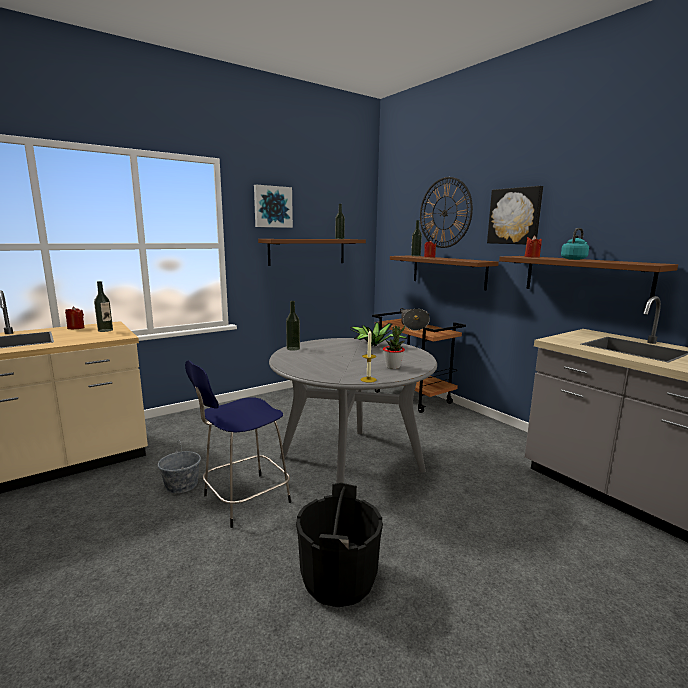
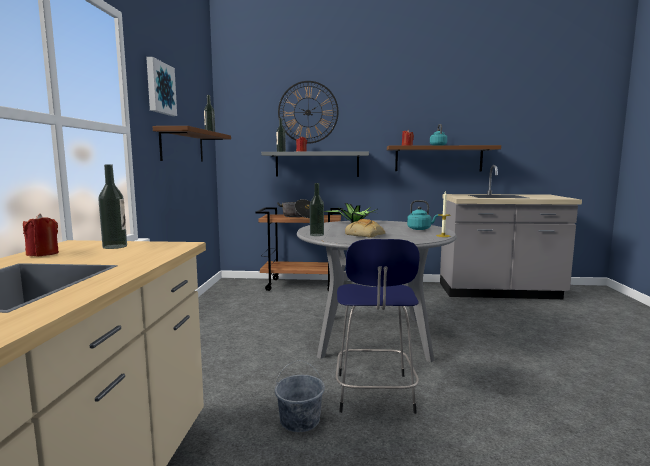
camera: 50 degrees left, 5 degrees down
black bucket [296,482,383,607] -> none
potted plant [383,326,405,369] -> turquoise kettle [407,200,438,230]
brown shelf [390,256,499,290] -> grey shelf [261,151,369,177]
picture [487,186,543,244] -> none
none -> bread [345,219,385,238]

